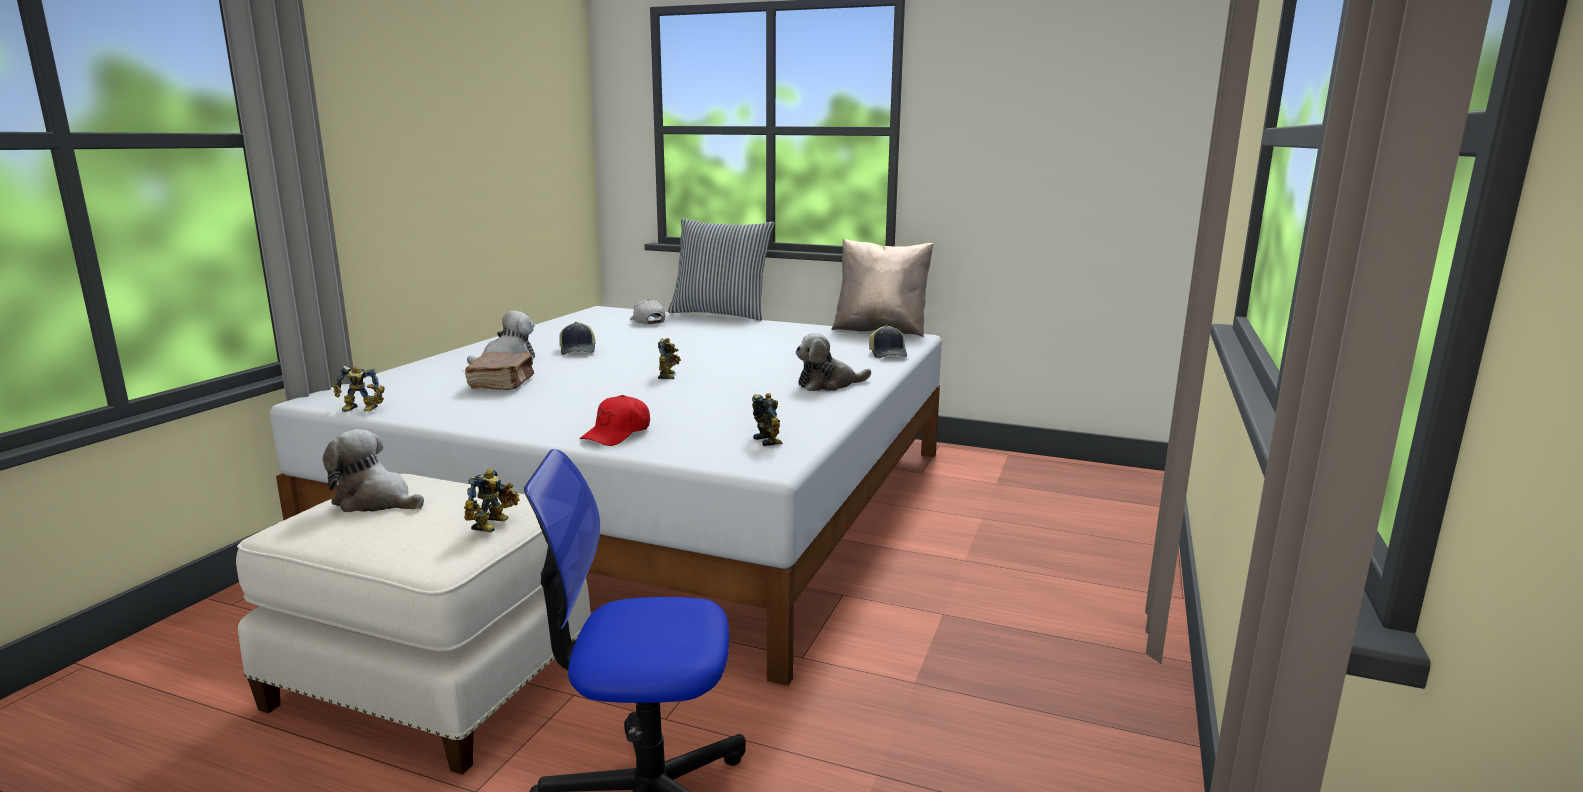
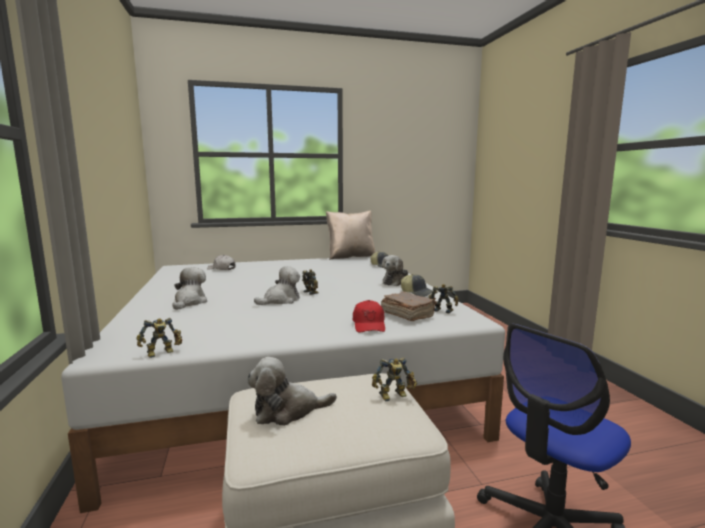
camera: 35 degrees left, 5 degrees down
toy robot [464,468,519,532] -> toy robot turned 90 degrees clockwise [372,357,417,401]
brown book [465,352,534,390] -> brown book moved to [381,292,437,321]
cap [559,322,596,355] -> cap moved to [401,274,433,297]
pillow [668,218,774,321] -> none
none -> plush toy [254,266,300,305]

